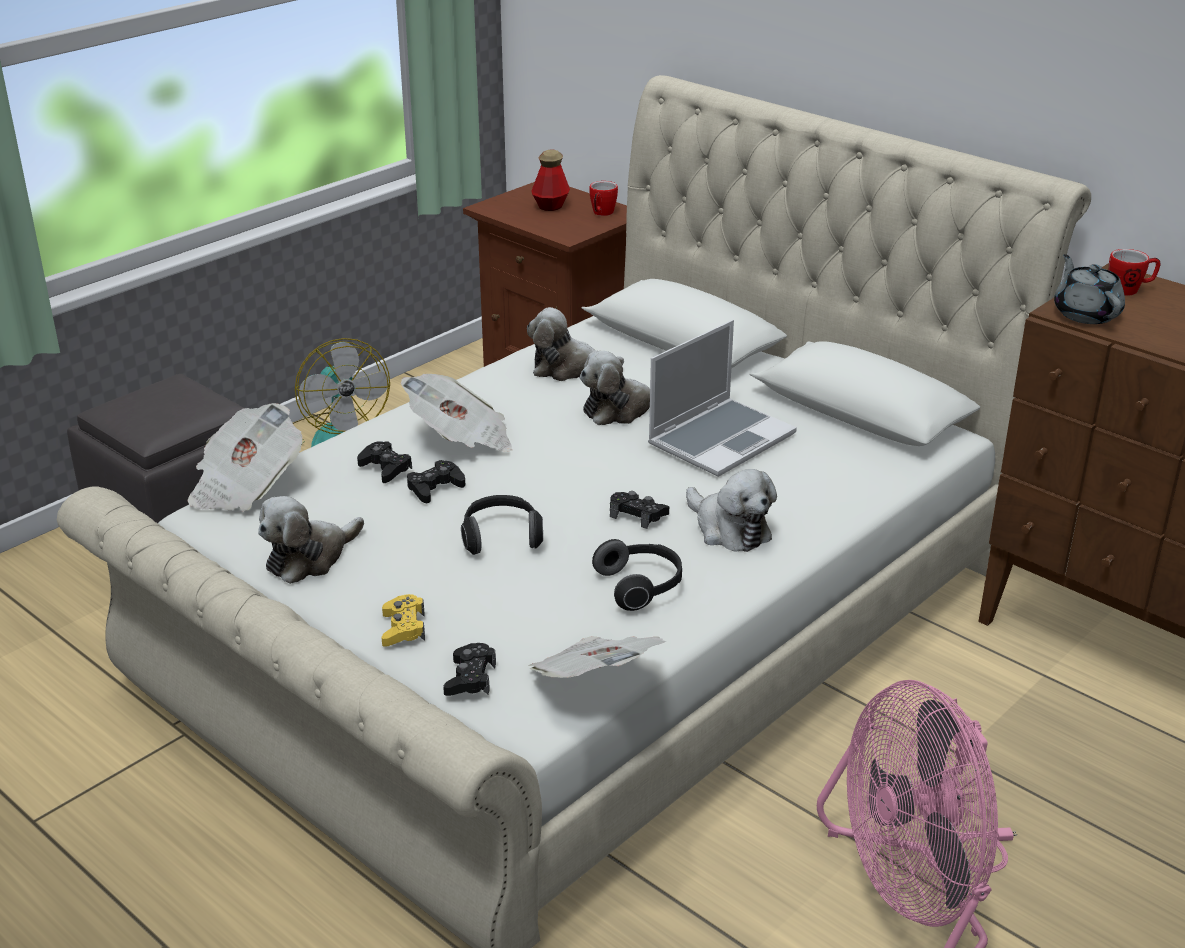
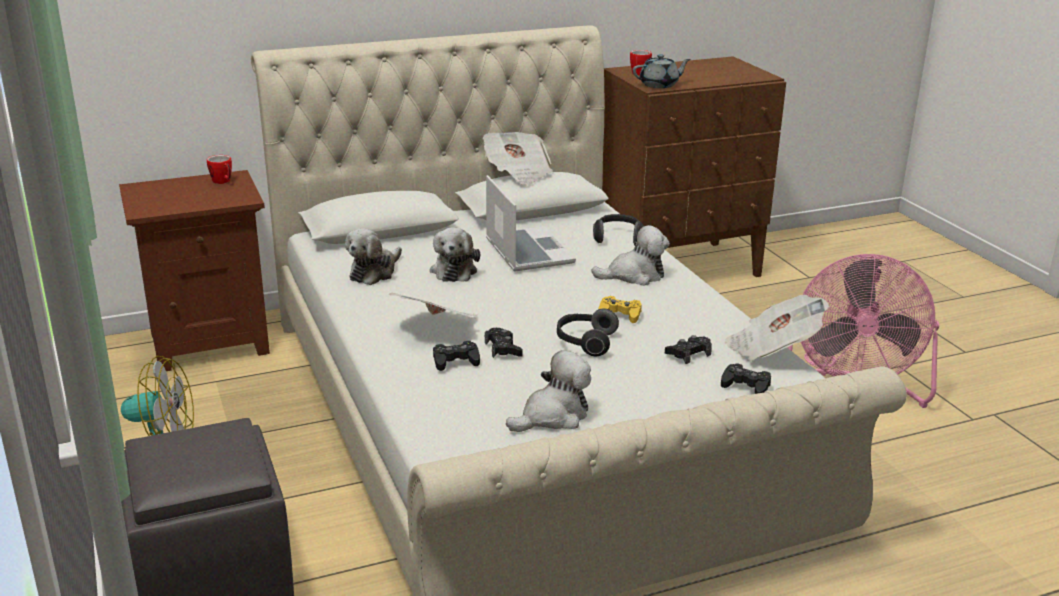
camera: 65 degrees left, 5 degrees down
newspaper [188,403,303,511] -> newspaper moved to [483,132,553,185]
plush toy [258,496,364,584] -> plush toy turned 105 degrees counterclockwise [506,350,591,432]
yellow game controller [382,594,425,647] -> yellow game controller moved to [598,296,642,323]
bottle [531,150,570,211] -> none
headphones [592,539,682,611] -> headphones moved to [593,214,644,243]
black game controller [610,491,669,529] -> black game controller moved to [665,335,712,364]
grey teapot [1054,254,1125,324] -> grey teapot turned 150 degrees clockwise [633,54,691,88]

